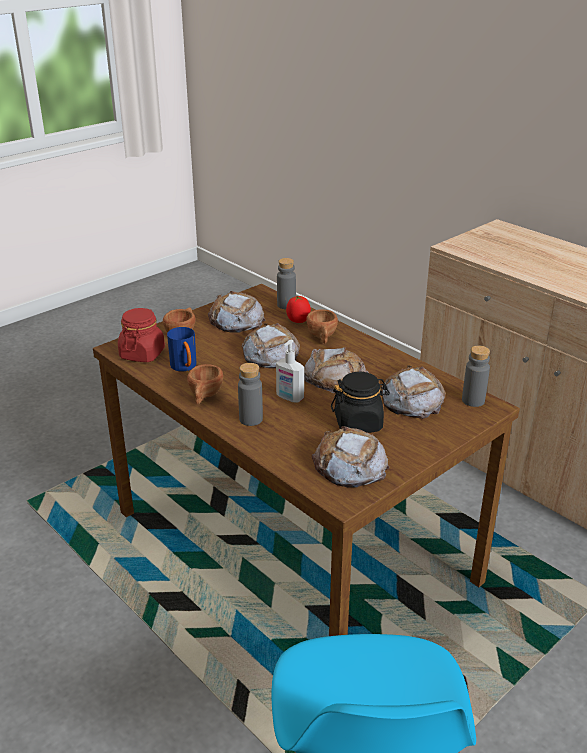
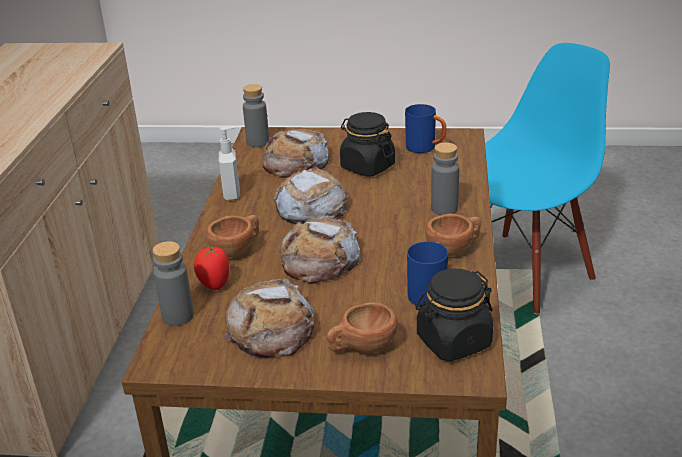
camera: 130 degrees left, 0 degrees up
red jar [118,308,165,362] -> black jar [416,269,493,361]
soap dispenser [276,340,304,402] -> soap dispenser moved to [219,127,240,200]
bread [312,426,390,488] -> blue mug [405,104,446,153]

